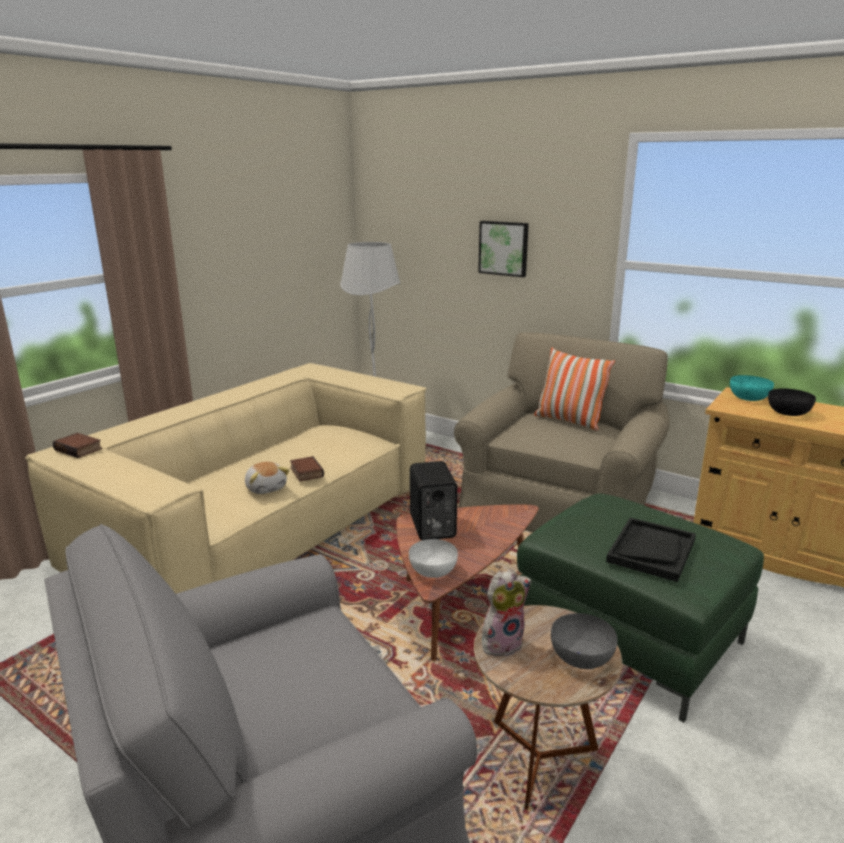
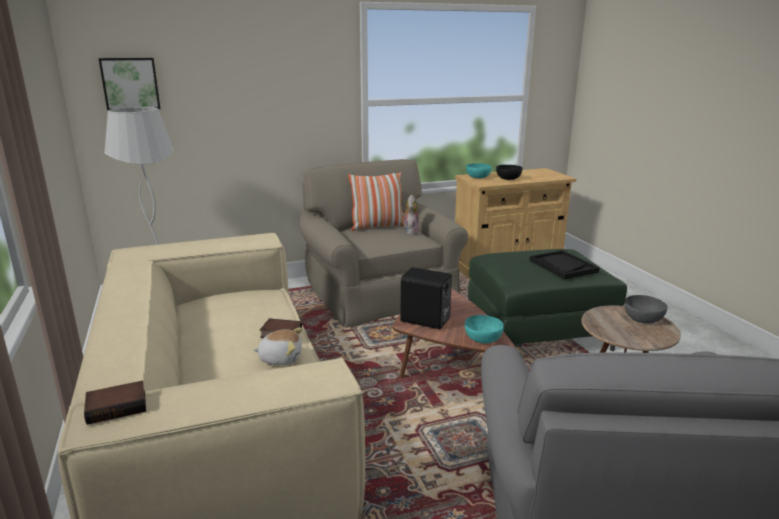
camera: 55 degrees left, 0 degrees up
white bowl [409,539,458,578] -> turquoise bowl [465,315,504,343]
picture [478,221,529,277] -> picture moved to [98,58,161,111]
plush toy [482,569,531,659] -> plush toy moved to [402,195,419,235]

